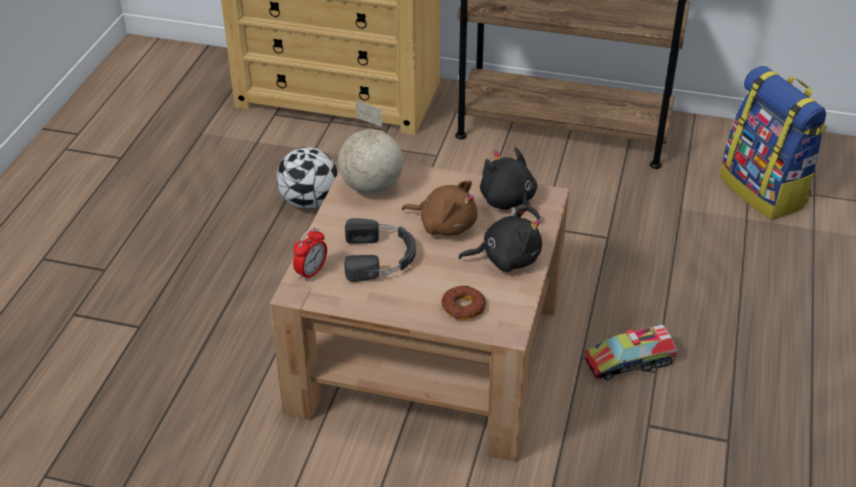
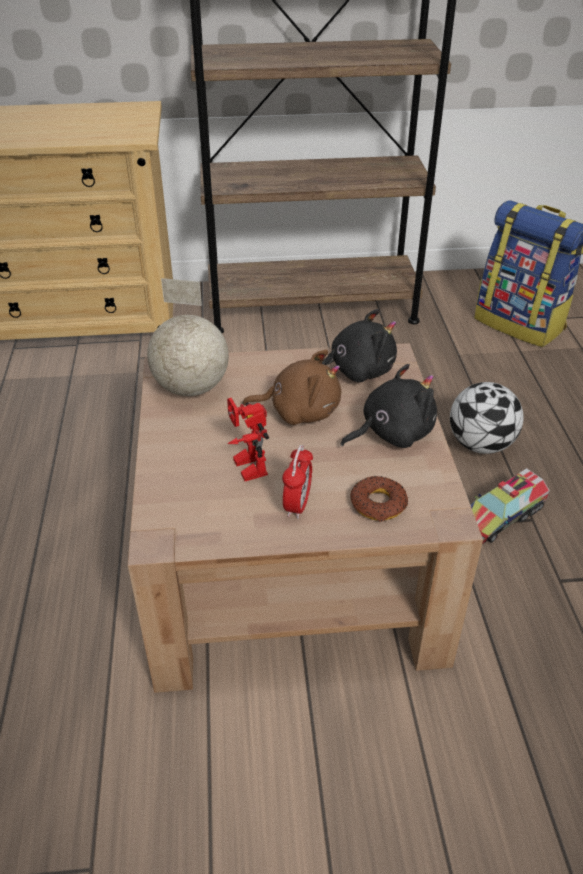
camera: 20 degrees left, 0 degrees up
football [276,147,338,209] -> football moved to [450,382,524,454]
alarm clock [293,227,327,281] -> alarm clock moved to [282,445,313,519]
black headphones [344,218,416,282] -> toy robot [227,398,269,481]
black plush toy [480,147,540,220] -> black plush toy turned 135 degrees clockwise [321,309,397,382]

